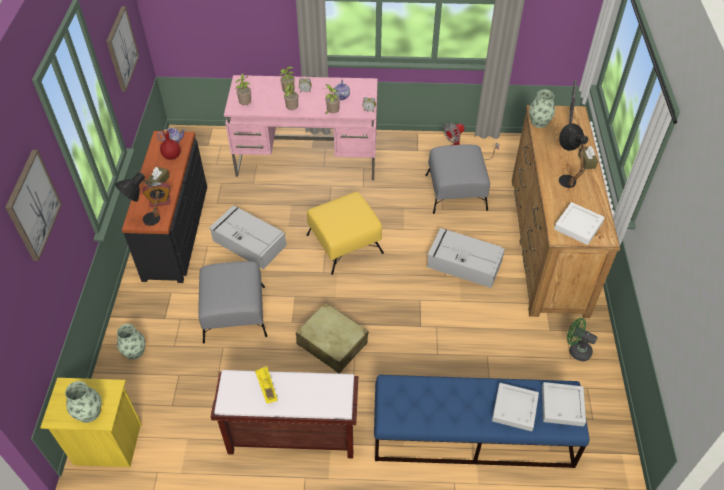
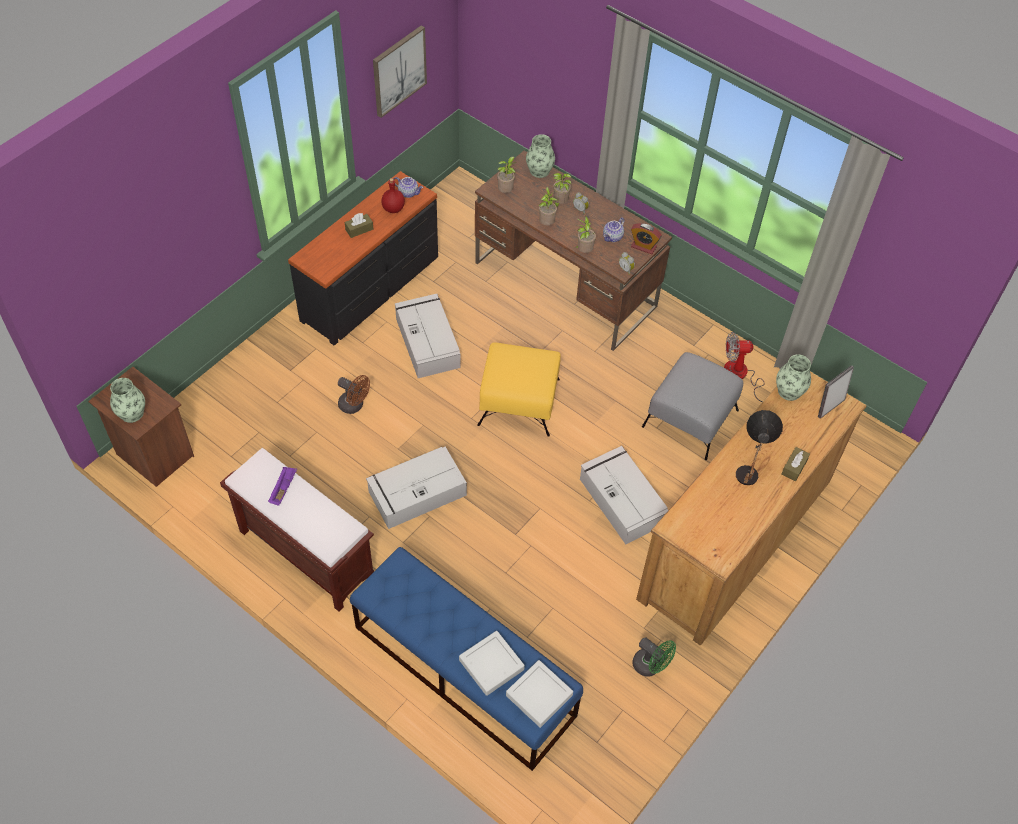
camera: 35 degrees right, 5 degrees up
picture [5,150,62,261] -> none
yellow nightstand [40,378,142,467] -> brown nightstand [88,367,194,487]
black table lamp [115,172,161,226] -> none
vase [117,324,145,360] -> vase moved to [526,134,555,178]
alarm clock [143,182,170,207] -> alarm clock moved to [631,223,662,254]
grey ottoman [198,261,267,343] -> brown fan [338,375,370,414]
pink desk [224,75,378,180] -> brown desk [475,150,672,351]
yellow tray [255,366,278,403] -> purple tray [268,467,297,506]
beige suitcase [296,302,368,374] -> grey storage box [366,447,467,529]
white tray [554,202,605,245] -> none
green fan [567,318,597,361] -> green fan turned 150 degrees clockwise [632,637,676,677]

